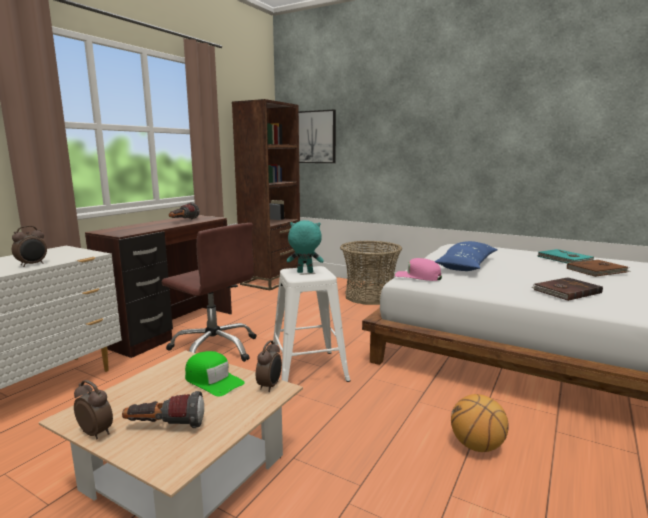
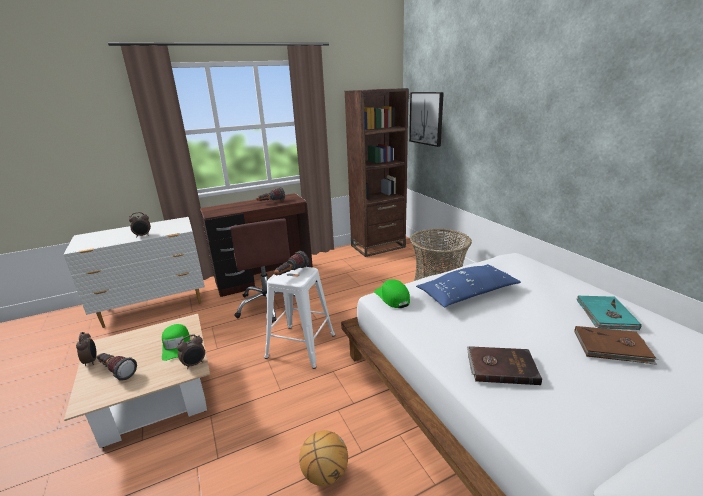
camera: 35 degrees right, 10 degrees up
turquoise plush toy [287,220,324,273] -> flashlight [274,251,309,275]
pink cap [395,258,442,281] -> green cap [374,279,410,308]

